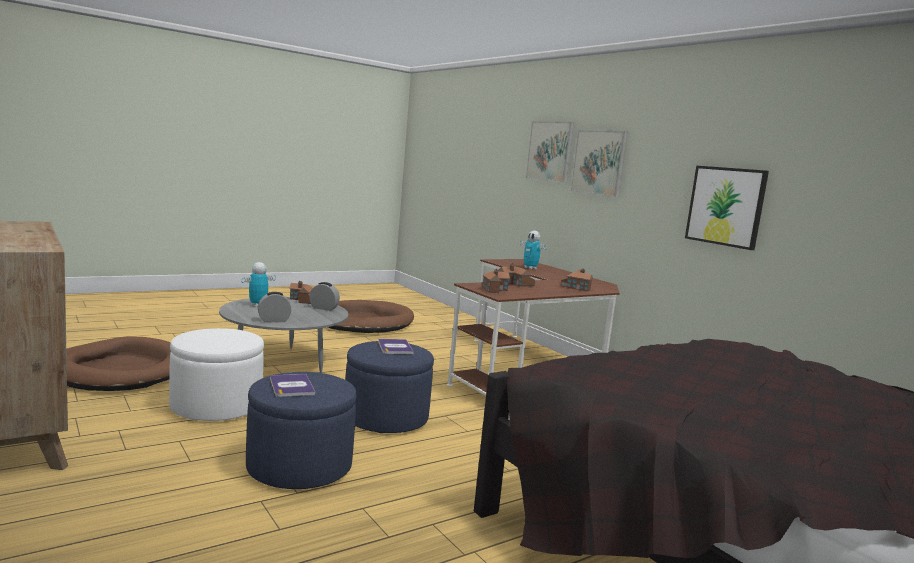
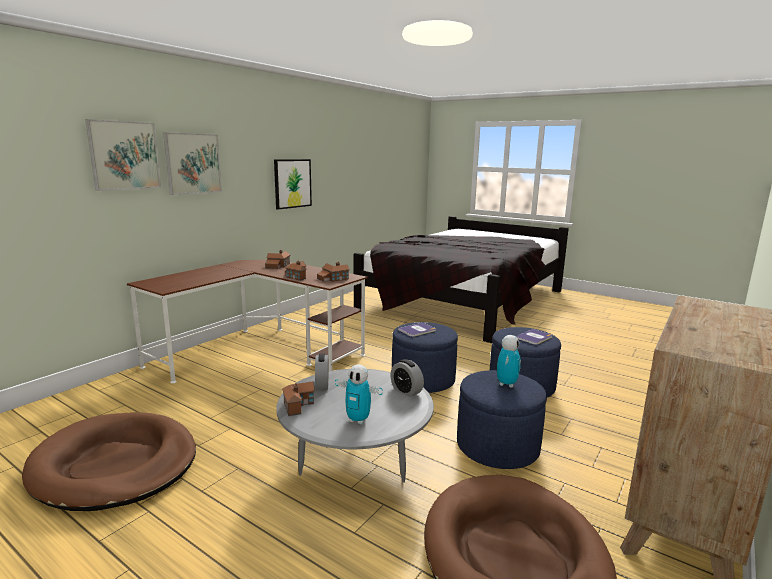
camera: 110 degrees left, 5 degrees up
white ottoman [169,328,264,421] -> blue ottoman [457,370,547,469]
toy robot [520,231,547,269] -> toy robot moved to [497,335,521,388]

